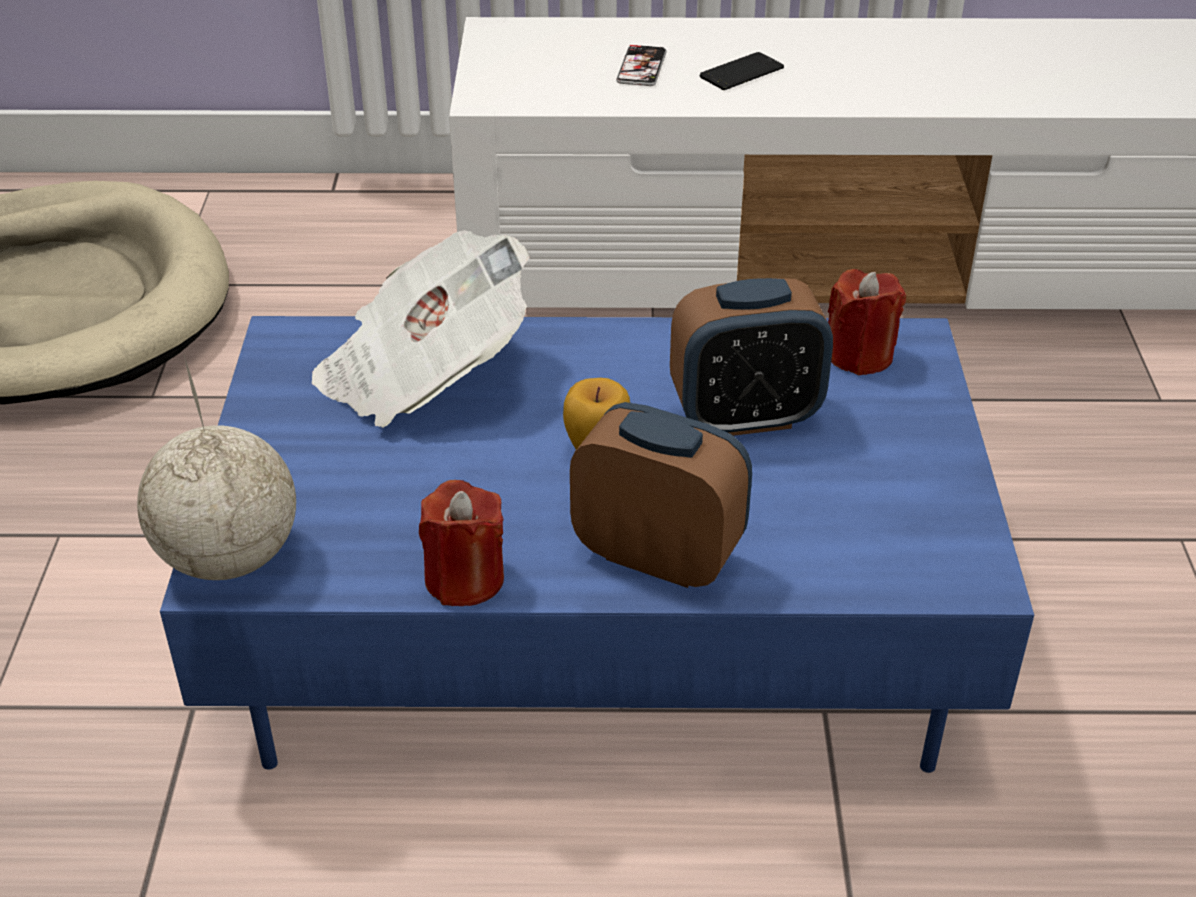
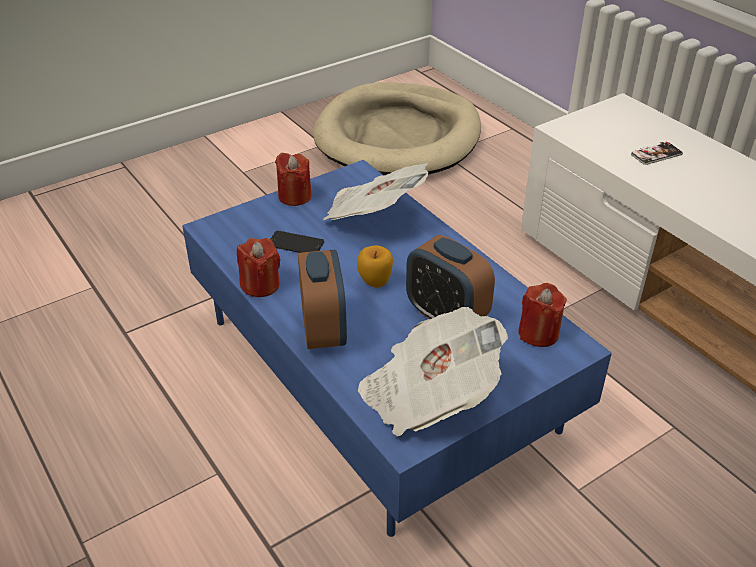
camera: 55 degrees right, 0 degrees up
globe [137,352,296,580] -> none
phone [700,52,784,90] -> phone moved to [270,231,324,253]
none -> red candle [275,153,312,206]
none -> newspaper [358,307,508,437]

